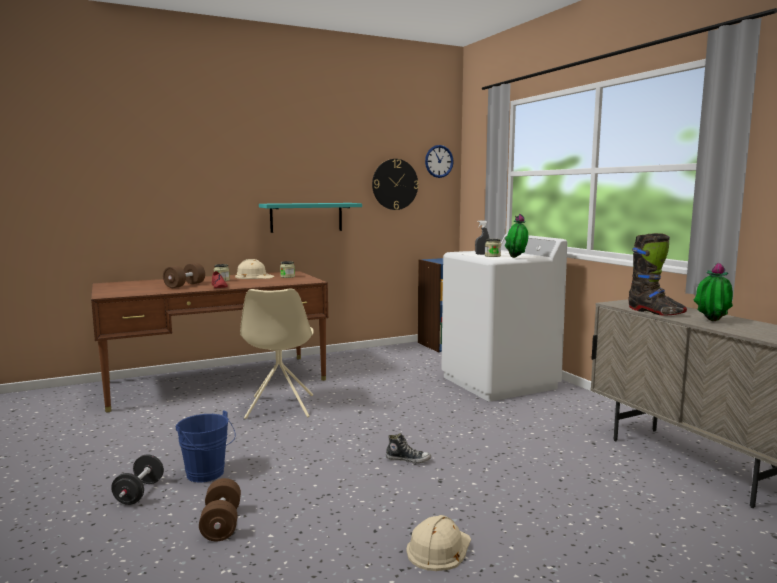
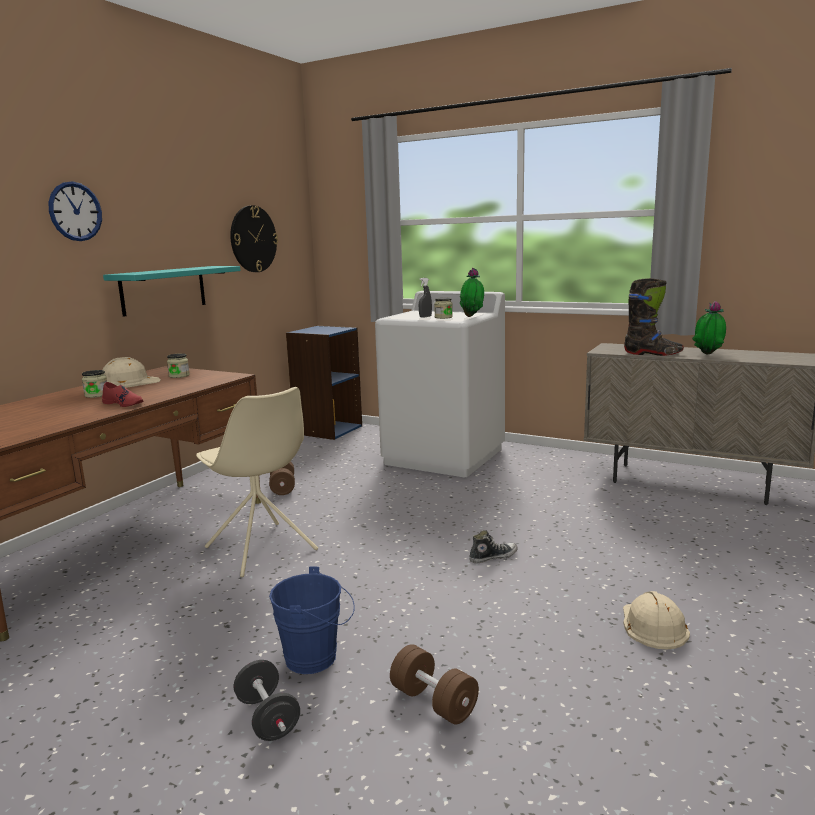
camera: 35 degrees left, 5 degrees up
brown dumbbell [163,263,205,288] -> brown dumbbell moved to [269,461,295,495]
wall clock [425,145,454,178] -> wall clock moved to [49,181,102,241]

